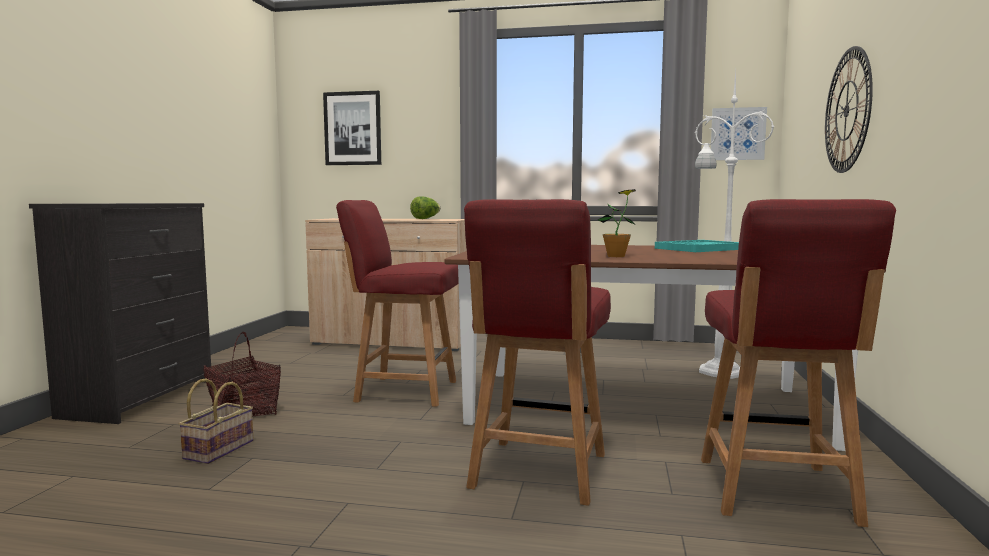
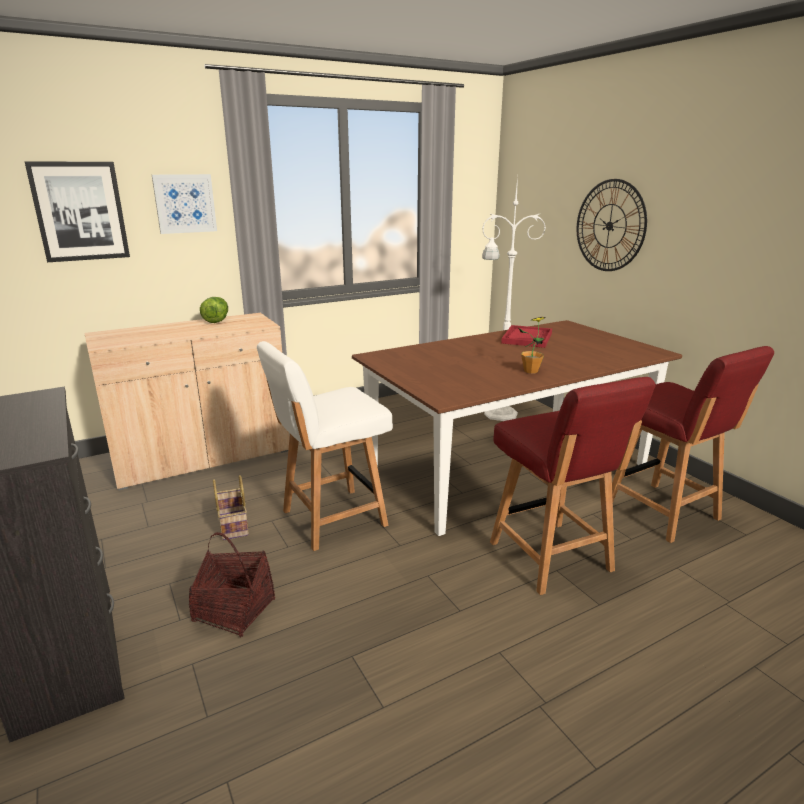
camera: 40 degrees left, 15 degrees up
basket [179,378,254,464] -> basket moved to [213,475,249,541]
red chair [336,200,459,407] -> white chair [257,341,393,551]
turquoise tray [655,240,739,252] -> red tray [501,325,552,348]
picture [711,107,767,160] -> picture moved to [152,174,217,234]

